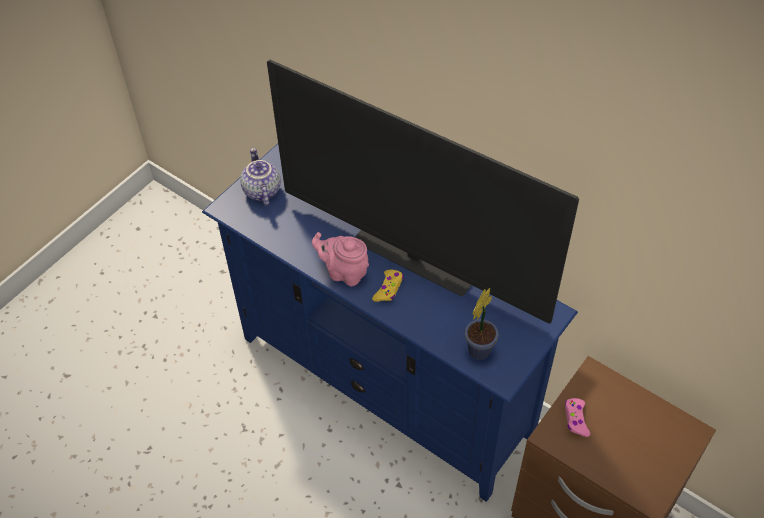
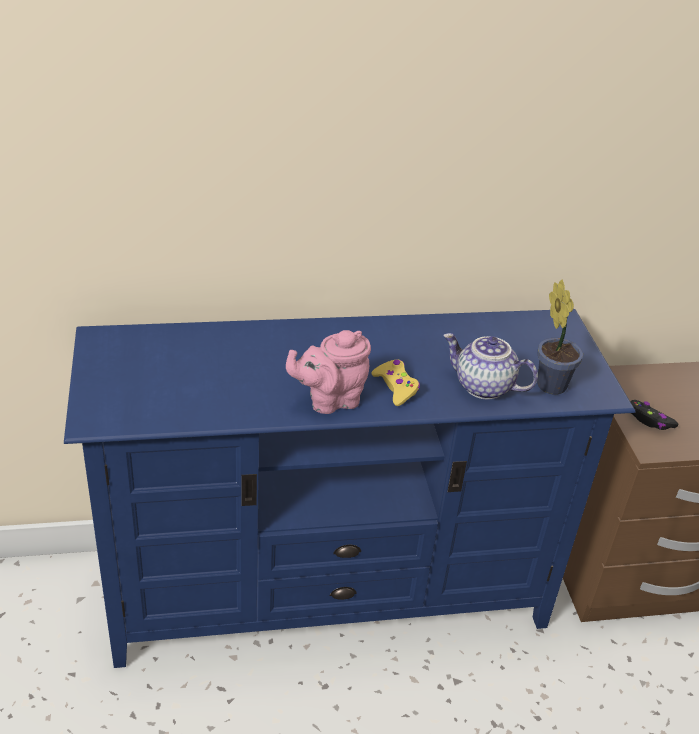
camera: 50 degrees left, 15 degrees down
teapot [240,148,281,206] -> teapot moved to [443,333,538,399]
television [267,60,579,324] -> none
pink game controller [565,398,590,437] -> black game controller [631,400,679,430]

